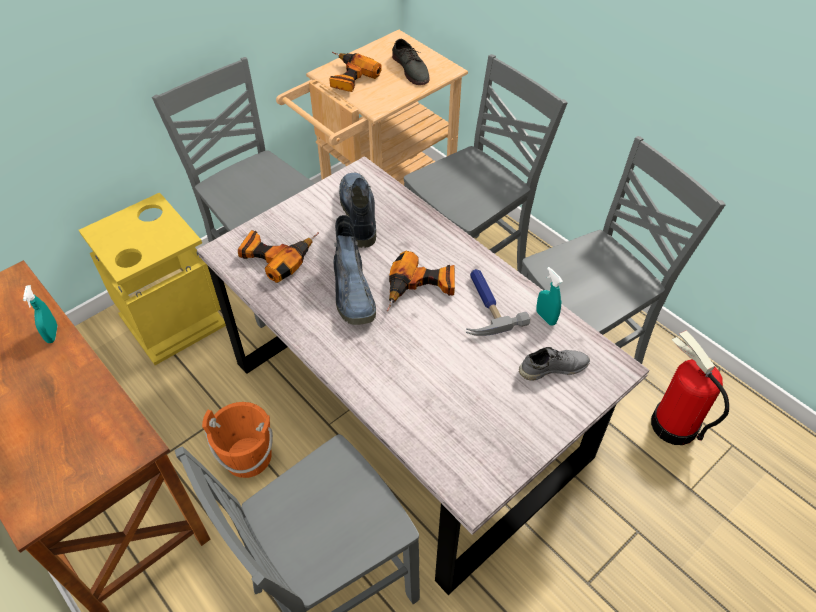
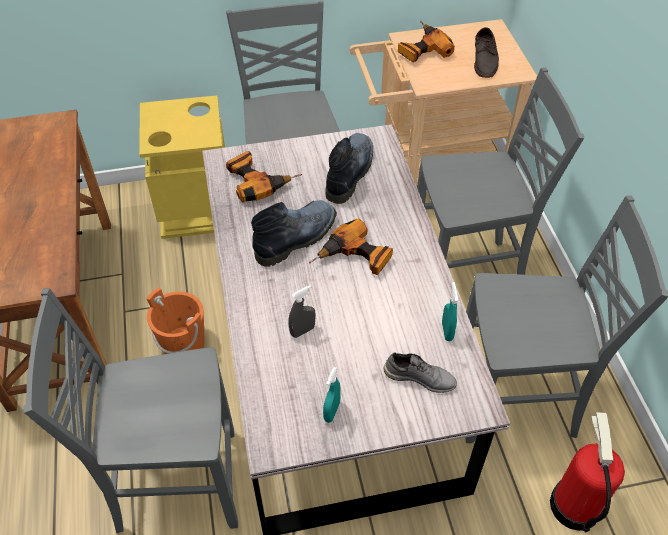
camera: 30 degrees right, 0 degrees up
turquoise spray bottle [23,285,58,343] -> turquoise spray bottle moved to [323,367,341,423]
boot [333,215,376,325] -> boot turned 150 degrees counterclockwise [251,200,337,267]
hammer [466,269,530,336] -> none
none -> grey spray bottle [289,285,316,338]

